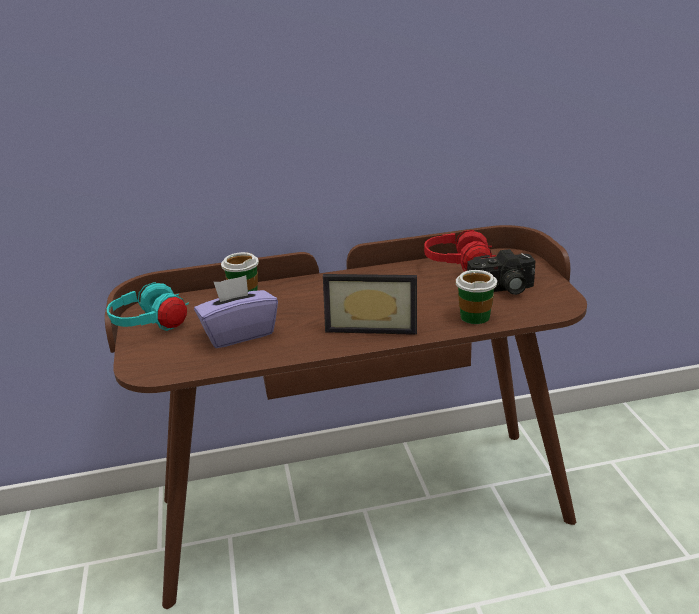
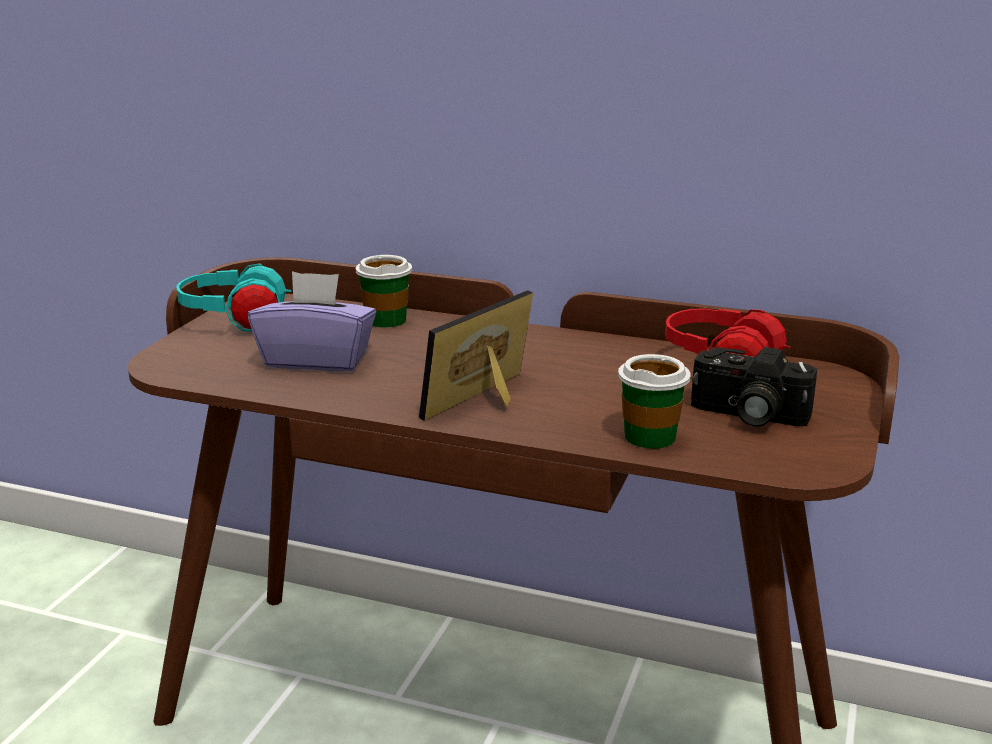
camera: 30 degrees right, 5 degrees down
picture frame [323,274,417,335] -> picture frame turned 90 degrees clockwise [419,290,533,421]

